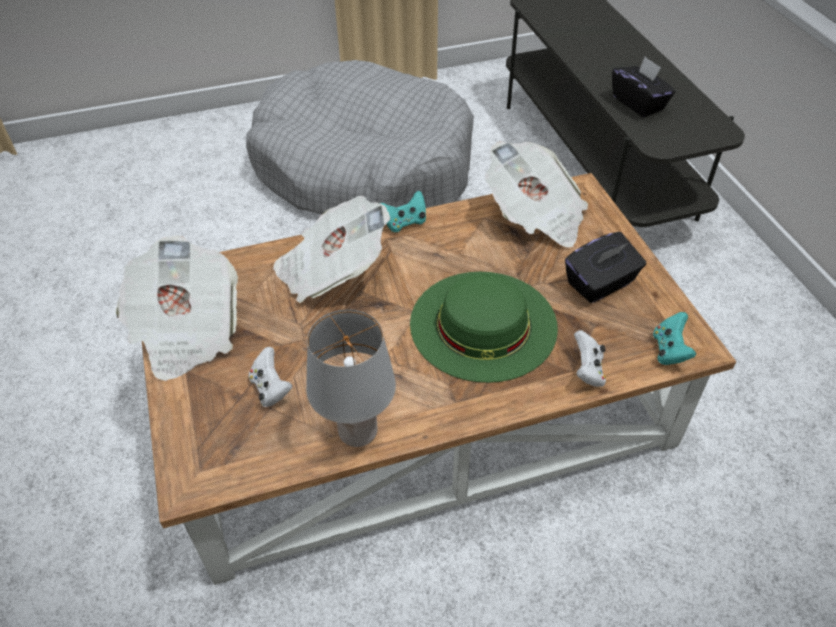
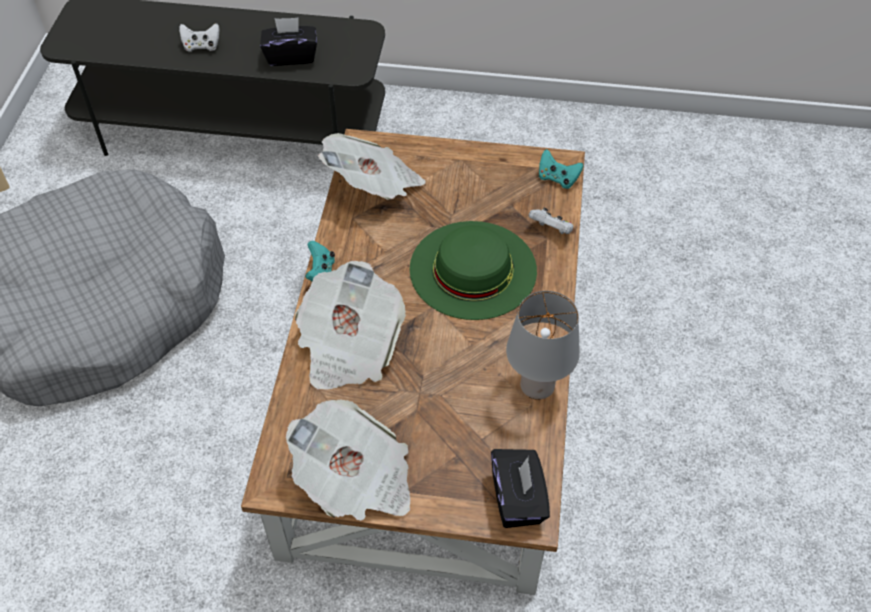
camera: 65 degrees left, 5 degrees up
white game controller [249,347,292,407] -> white game controller moved to [179,23,220,52]
black tissue box [565,232,646,303] -> black tissue box moved to [491,449,550,528]

